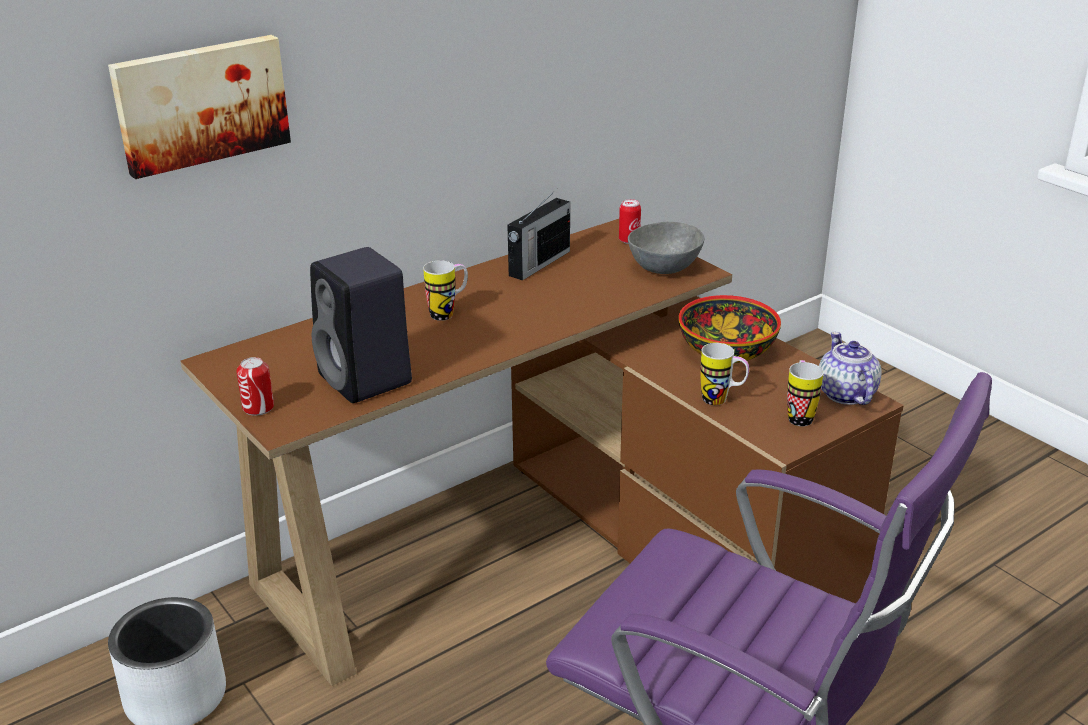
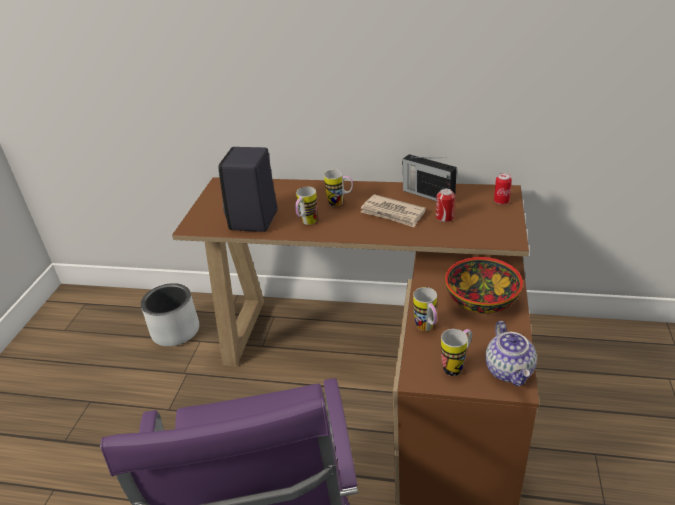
camera: 50 degrees right, 5 degrees up
picture [108,35,291,179] -> none
can [236,357,274,416] -> can moved to [436,189,455,222]
radio [507,188,570,280] -> radio turned 45 degrees clockwise [402,154,457,201]
grey bowl [628,222,704,274] -> none
teapot [819,332,881,405] -> teapot turned 135 degrees clockwise [486,321,537,387]
none -> mug [295,187,317,225]
none -> newspaper [361,194,426,227]

